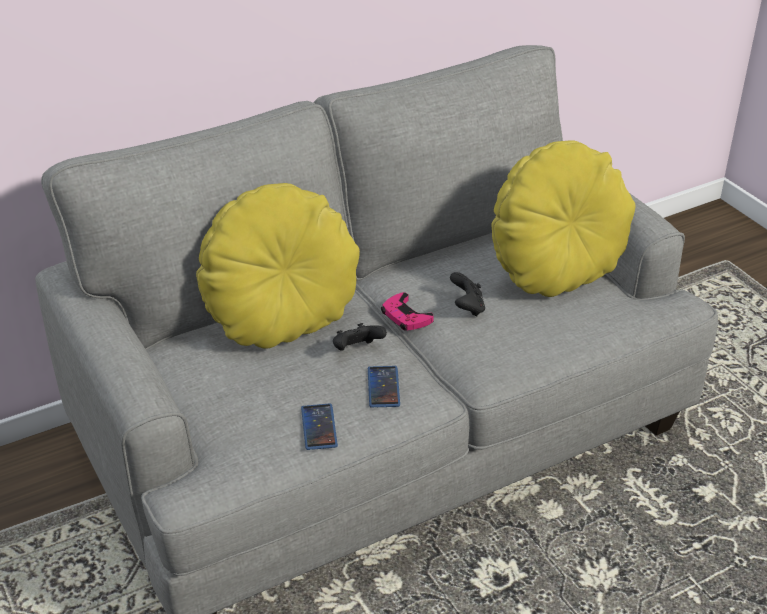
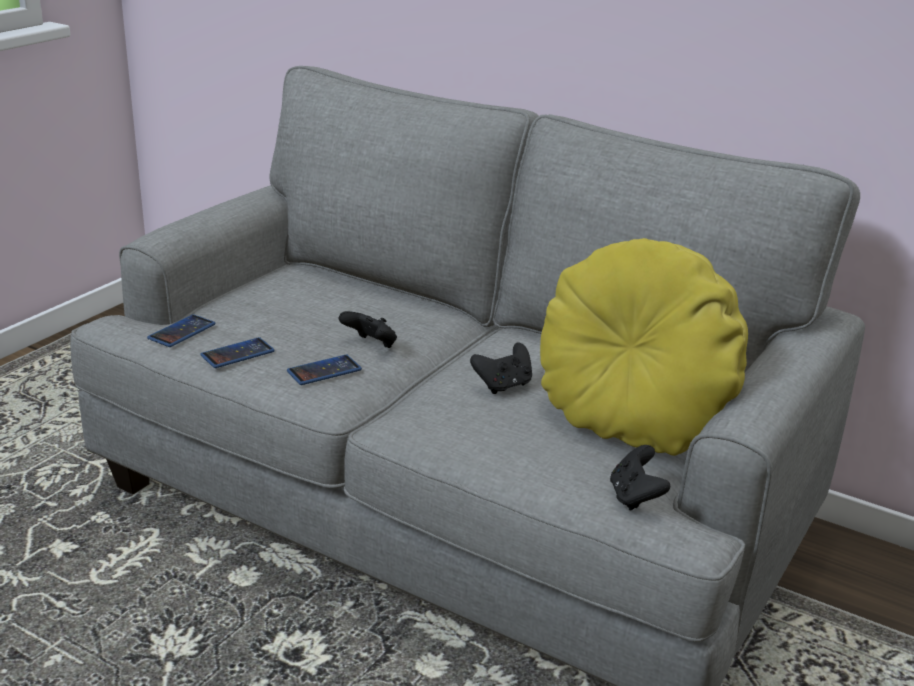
camera: 60 degrees right, 10 degrees down
yellow pillow [196,183,360,349] -> none
pink game controller [381,292,433,331] -> none
none -> phone [147,314,216,347]
none -> black game controller [610,445,670,511]

